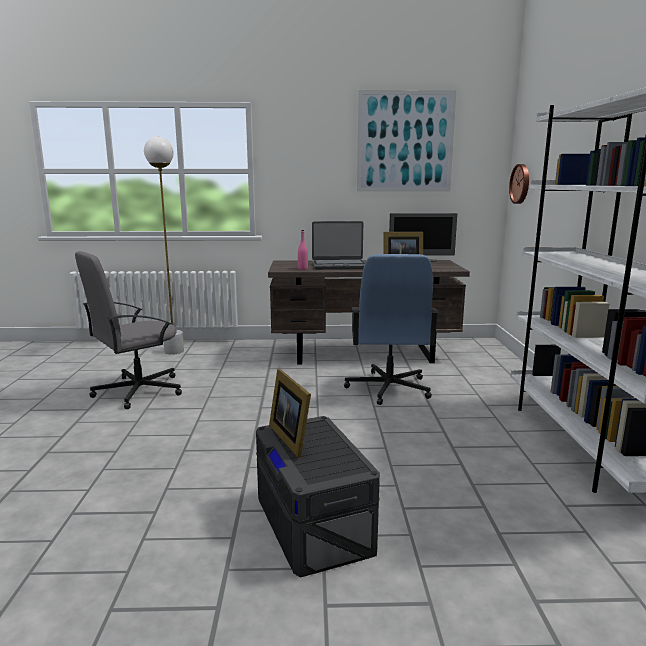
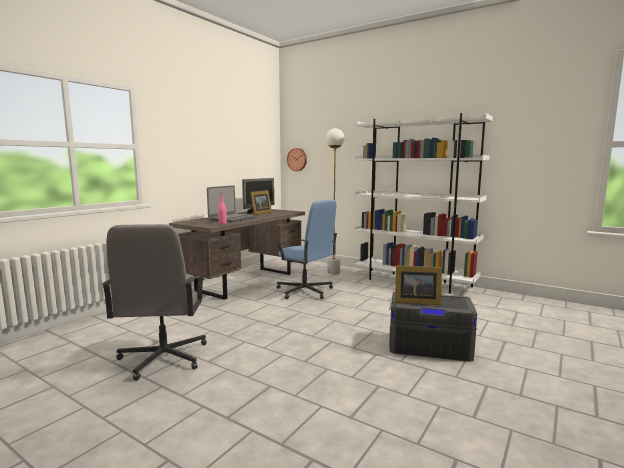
camera: 55 degrees left, 5 degrees down
white floor lamp [144,137,184,355] -> white floor lamp moved to [326,128,345,274]
picture [357,90,456,192] -> none

